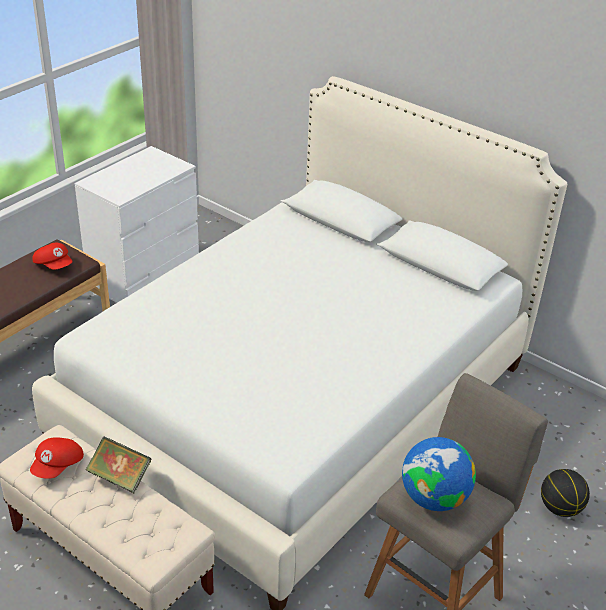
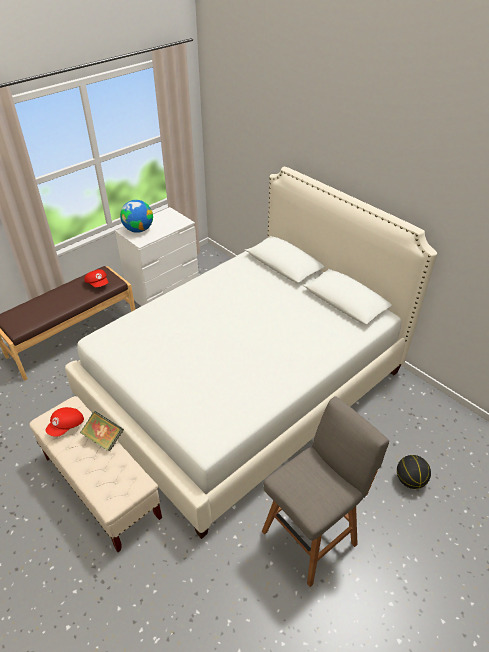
camera: 10 degrees right, 5 degrees up
globe [402,437,476,511] -> globe moved to [120,200,153,233]

